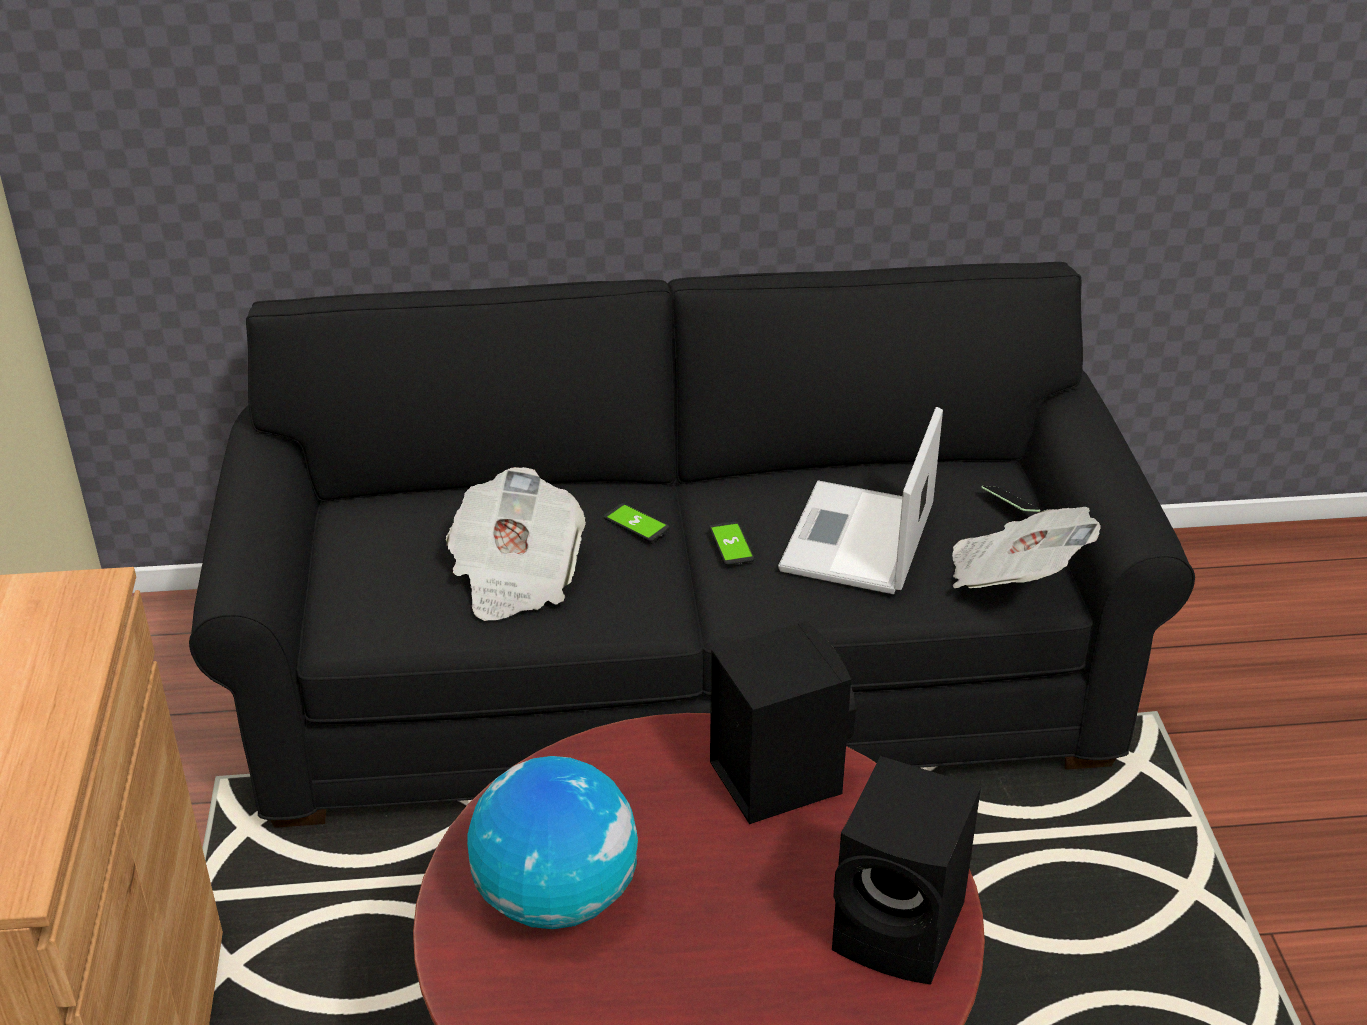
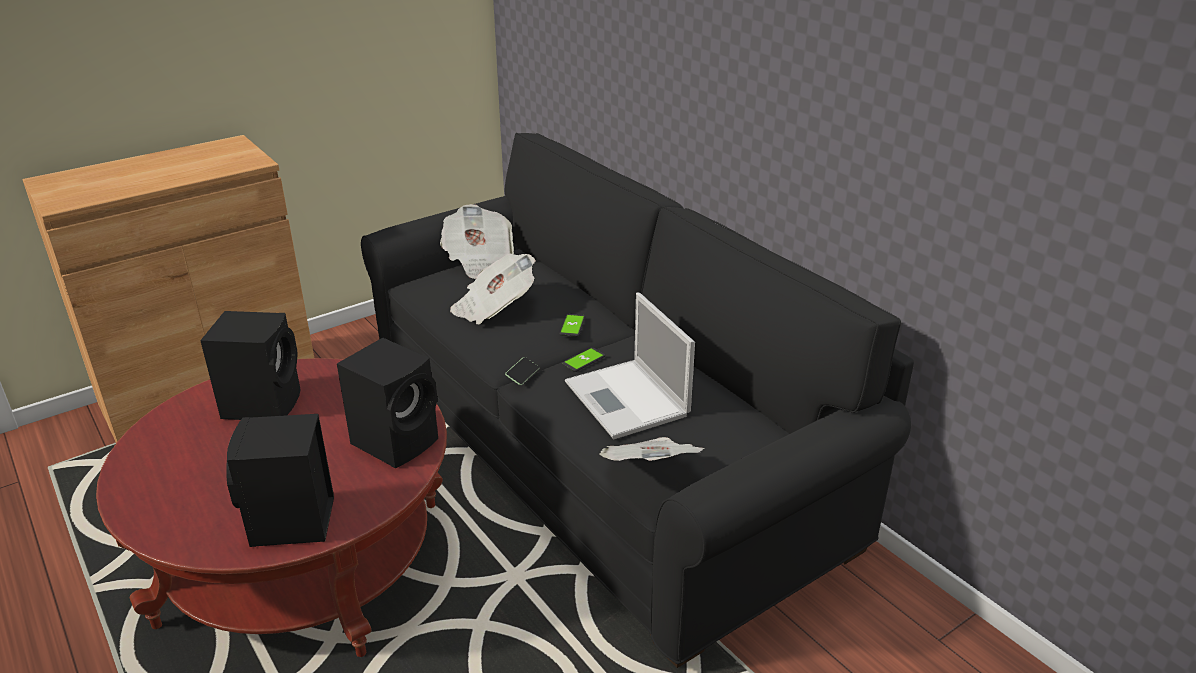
camera: 60 degrees right, 5 degrees down
globe [467,756,638,929] -> black speaker [200,311,301,420]
laptop [778,407,943,594] -> laptop turned 105 degrees counterclockwise [565,292,695,439]
phone [981,486,1040,512] -> phone moved to [505,357,539,385]
none -> newspaper [440,204,514,279]

